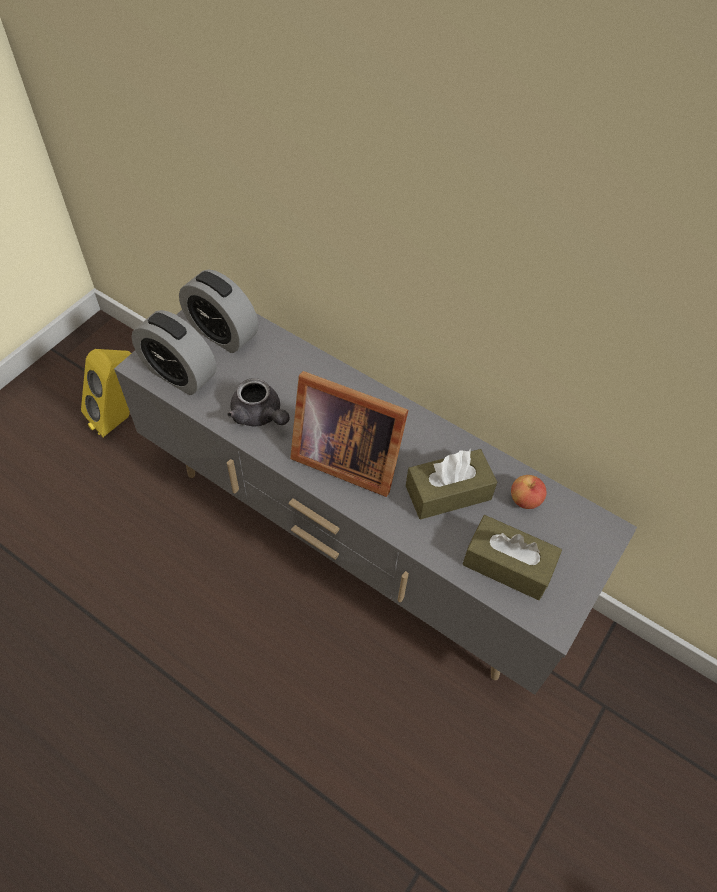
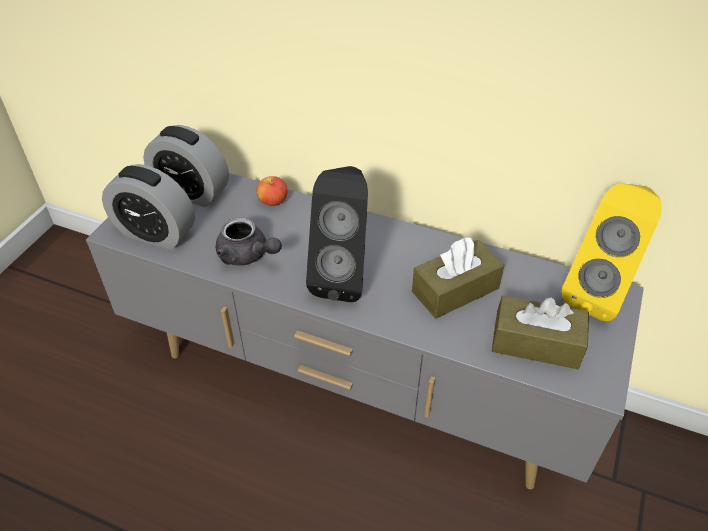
camera: 10 degrees left, 10 degrees down
yellow speaker [81,349,131,437] -> yellow speaker moved to [561,183,662,321]
picture frame [290,371,408,497] -> black speaker [306,166,368,302]
apple [511,475,547,509] -> apple moved to [256,176,288,206]

